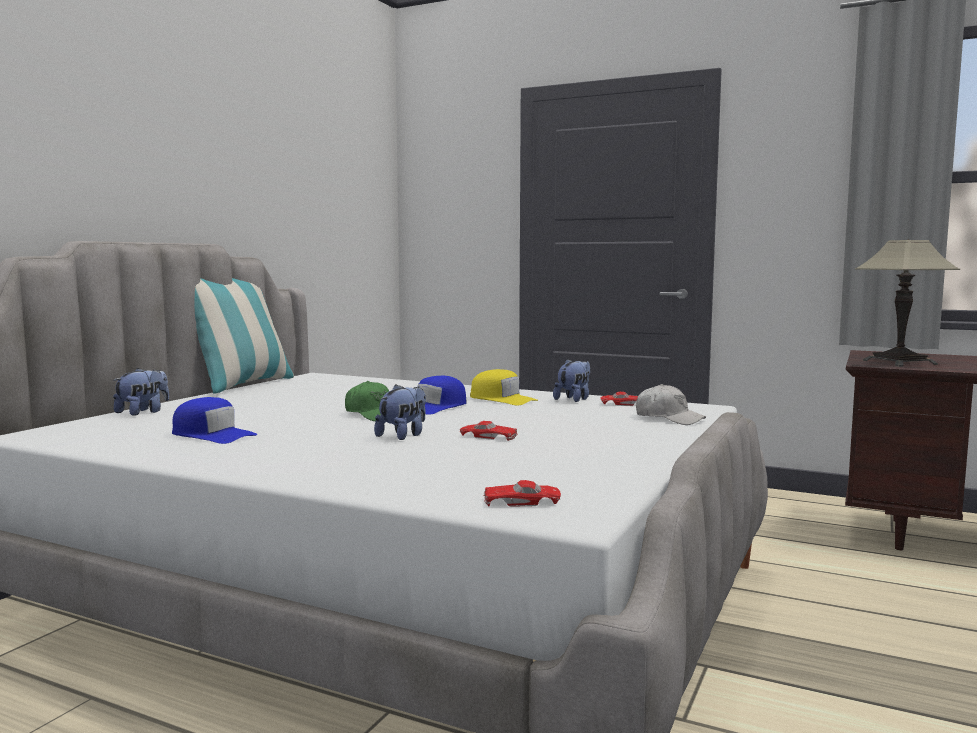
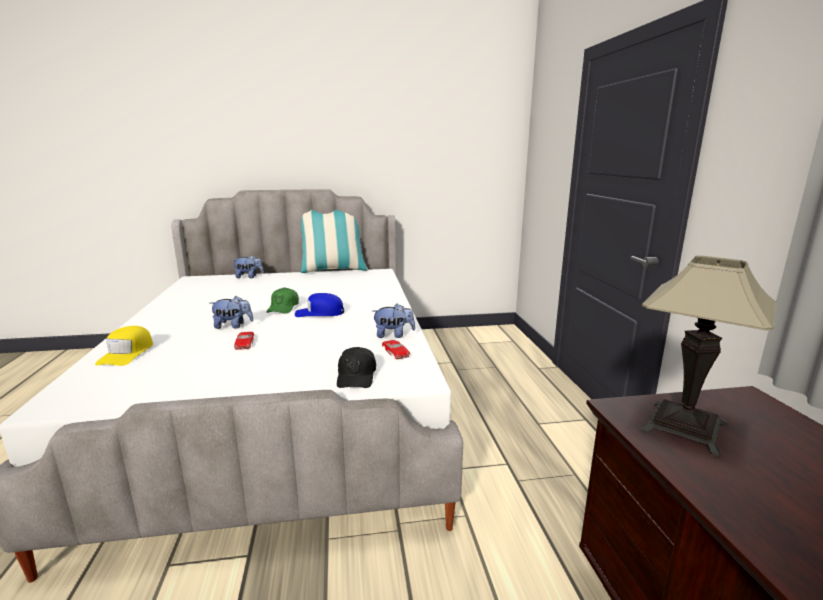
camera: 55 degrees right, 10 degrees up
blue cap [172,397,258,444] -> none
yellow cap [470,369,538,406] -> yellow cap moved to [95,326,153,366]
red toy car [483,480,561,507] -> none
white cap [636,384,706,425] -> black cap [337,347,376,388]

